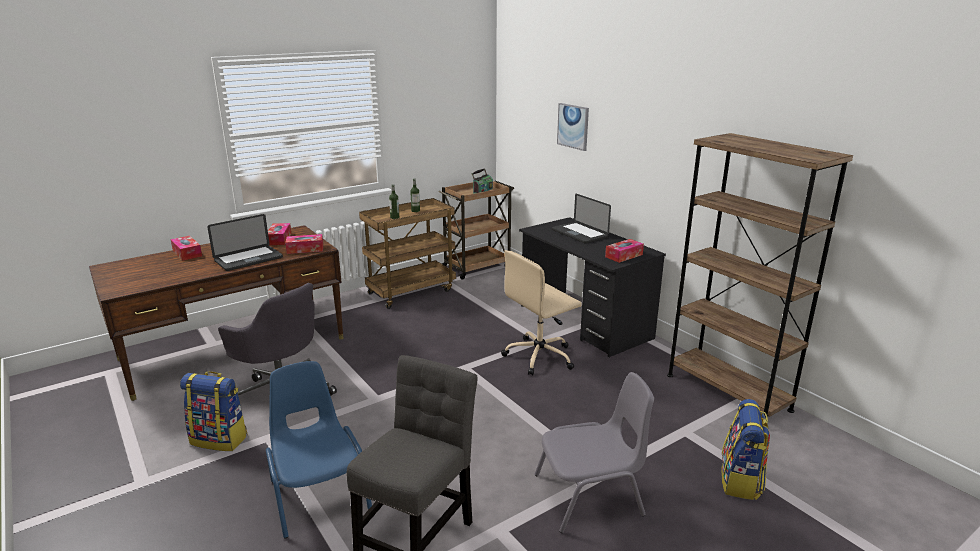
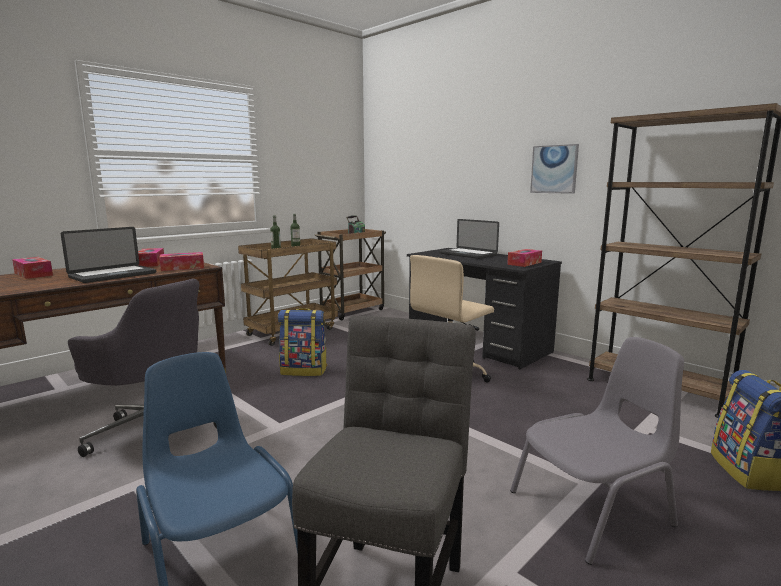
camera: 10 degrees left, 10 degrees down
backpack [180,371,248,451] -> backpack moved to [278,308,327,376]
picture [557,103,589,151] -> picture moved to [530,144,579,194]

